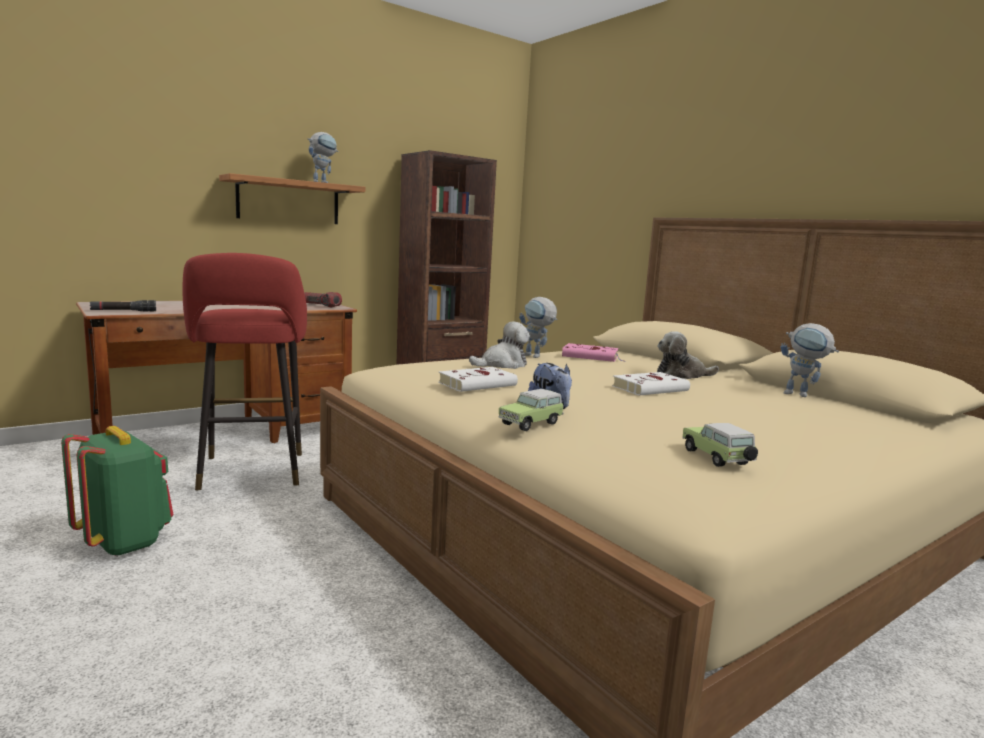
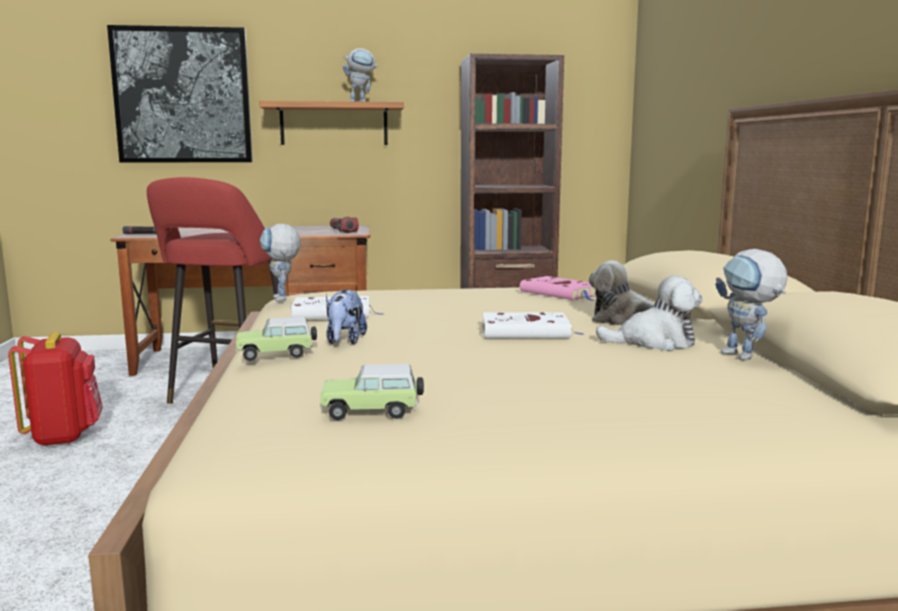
camera: 30 degrees right, 0 degrees up
green backpack [61,426,174,557] -> red backpack [8,332,103,447]
plush toy [469,322,530,369] -> plush toy moved to [596,276,703,351]
toy robot [519,297,557,358] -> toy robot moved to [260,224,301,301]
toy car [682,423,758,467] -> toy car turned 105 degrees counterclockwise [320,364,424,420]
none -> picture [107,25,252,162]

